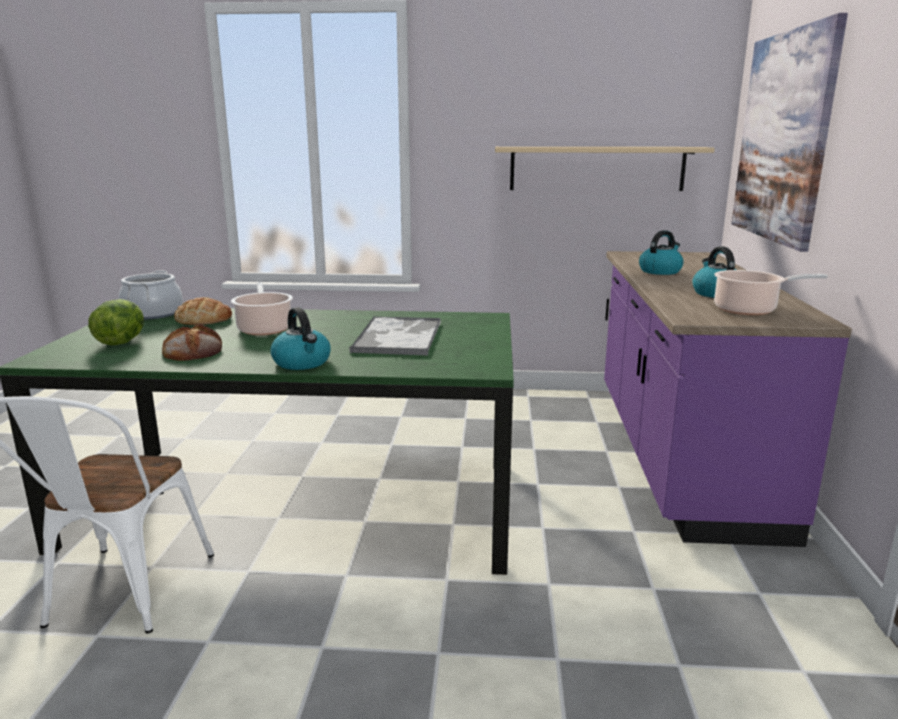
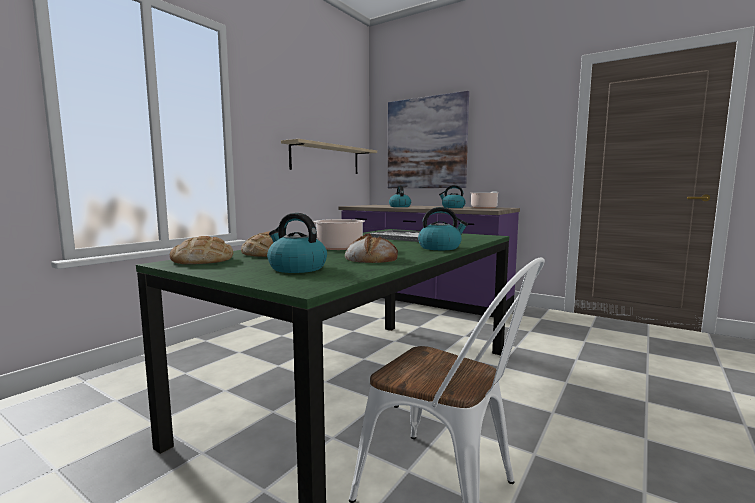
camera: 60 degrees left, 10 degrees down
lettuce [88,299,144,345] -> kettle [267,213,327,273]
cooking pot [119,271,183,320] -> bread [169,236,233,264]

